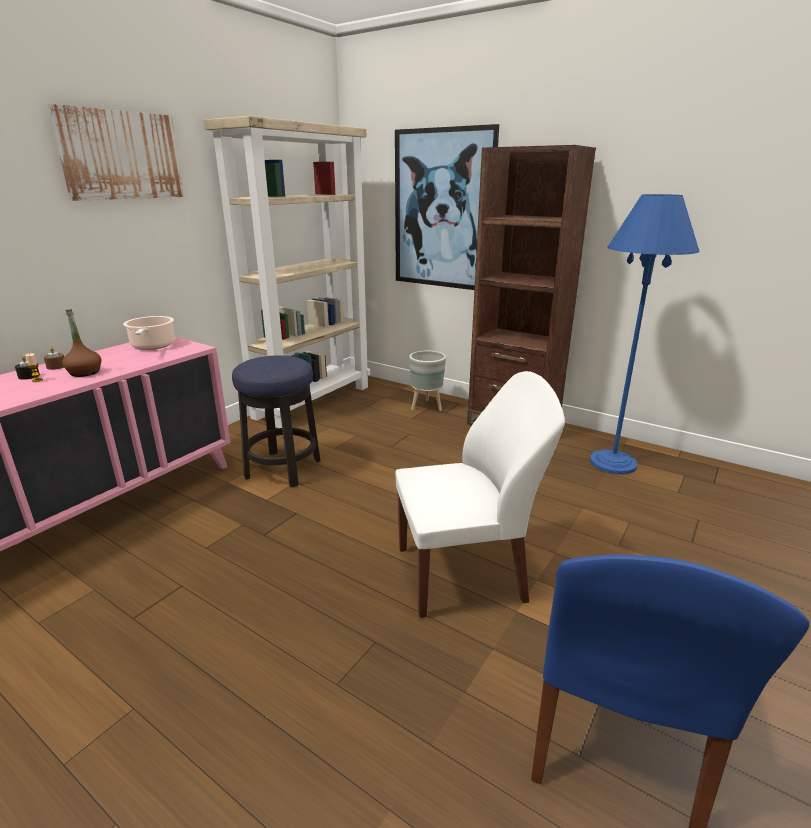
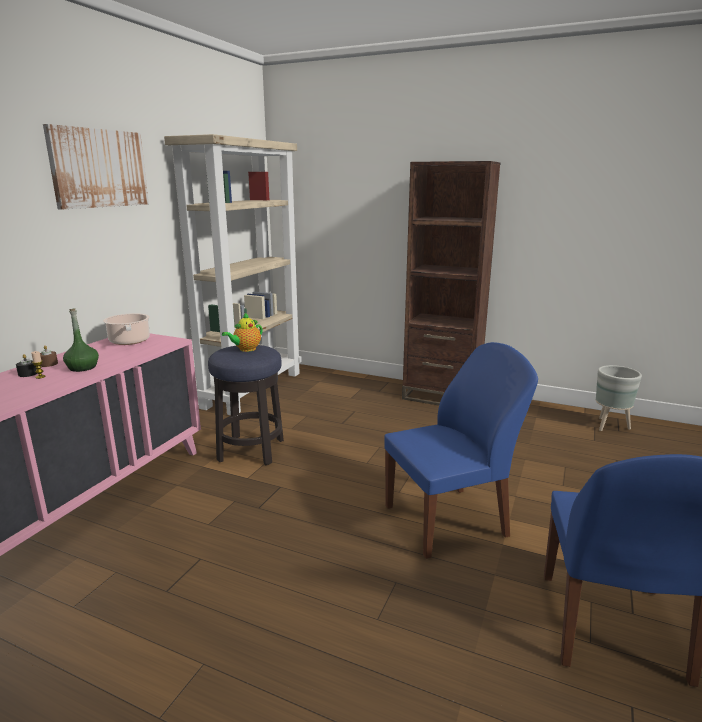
camera: 10 degrees left, 5 degrees down
brown bottle [62,309,101,377] -> green bottle [63,308,99,372]
picture [395,124,499,290] -> none
white chair [395,371,565,618] -> blue chair [384,342,538,559]
grey planter [409,351,446,411] -> grey planter moved to [596,365,642,431]
blue floor lamp [590,194,699,474] -> none
none -> teapot [222,313,263,352]

